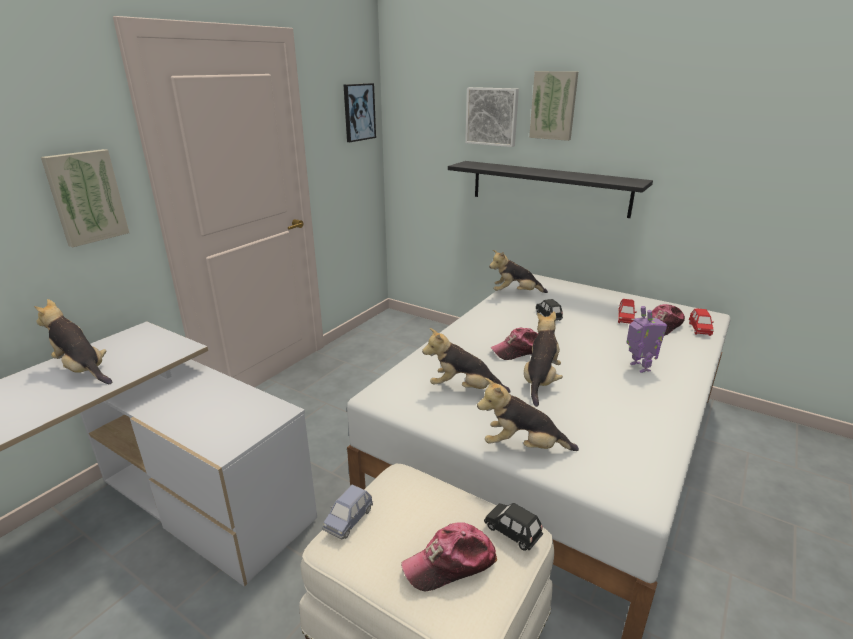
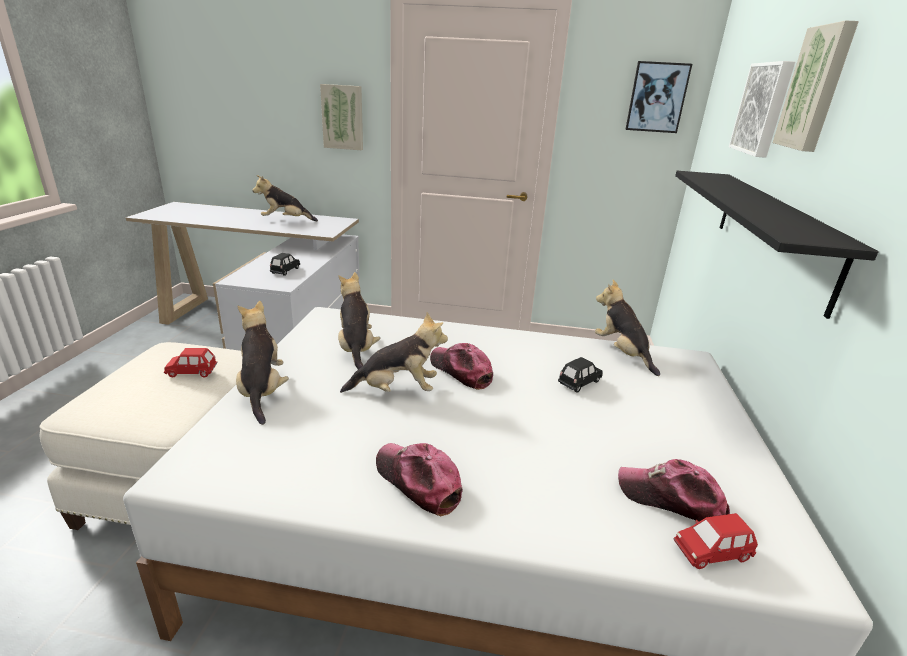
camera: 65 degrees right, 0 degrees up
plush toy [34,299,112,384] -> plush toy turned 105 degrees counterclockwise [252,175,318,221]
blue toy car [322,484,373,539] -> none
cap [401,522,497,591] -> cap moved to [376,443,462,516]
black toy car [484,503,543,551] -> black toy car moved to [270,253,300,276]
red toy car [618,299,637,324] -> red toy car moved to [164,348,217,377]
toy robot [626,306,667,373] -> none

